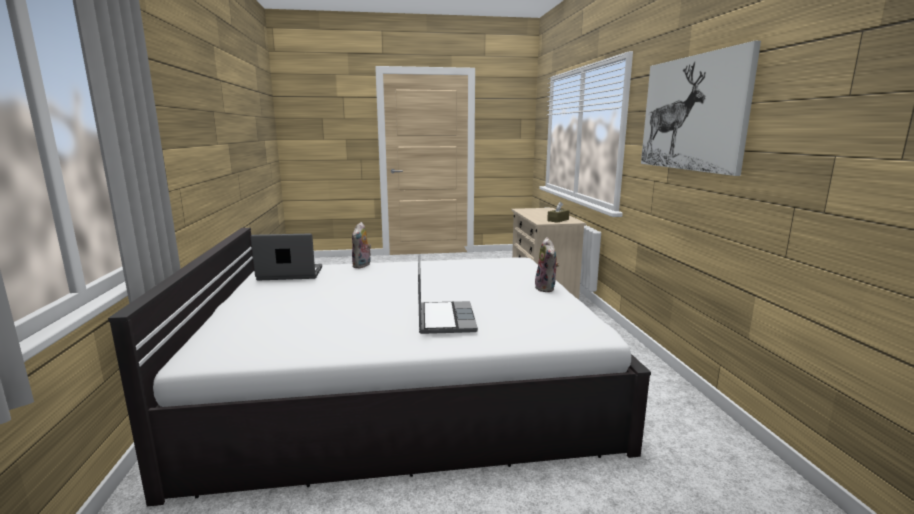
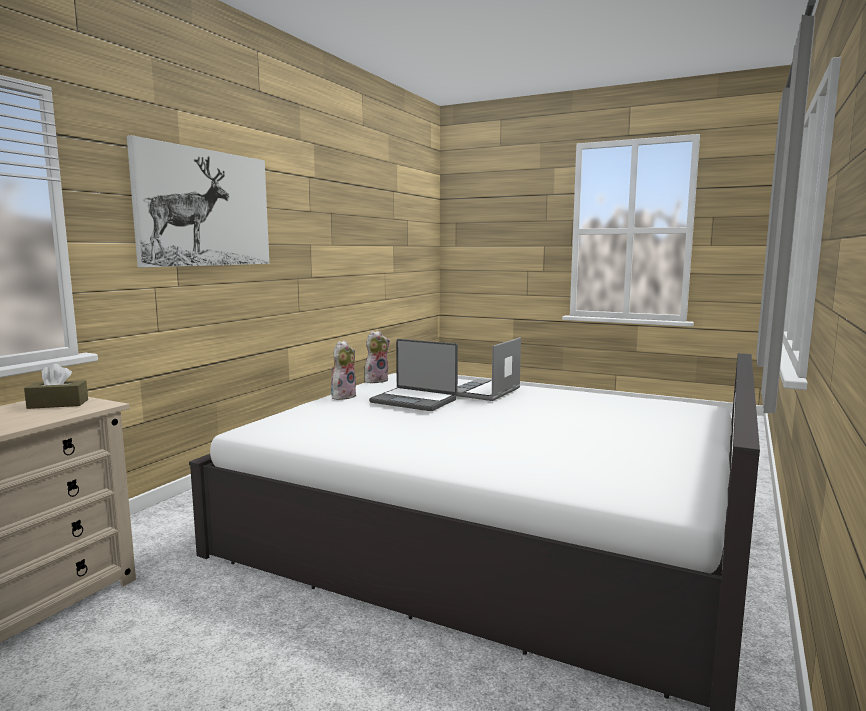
camera: 145 degrees left, 5 degrees down
laptop [251,233,322,280] -> laptop moved to [369,339,458,411]
plush toy [352,222,371,268] -> plush toy moved to [365,331,390,383]

